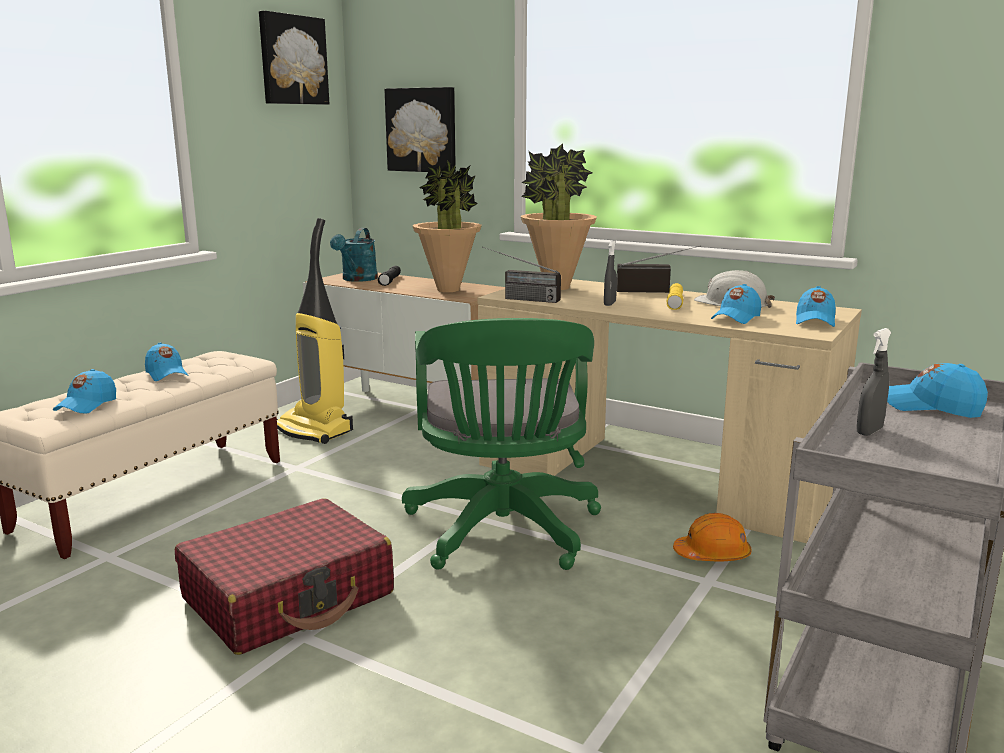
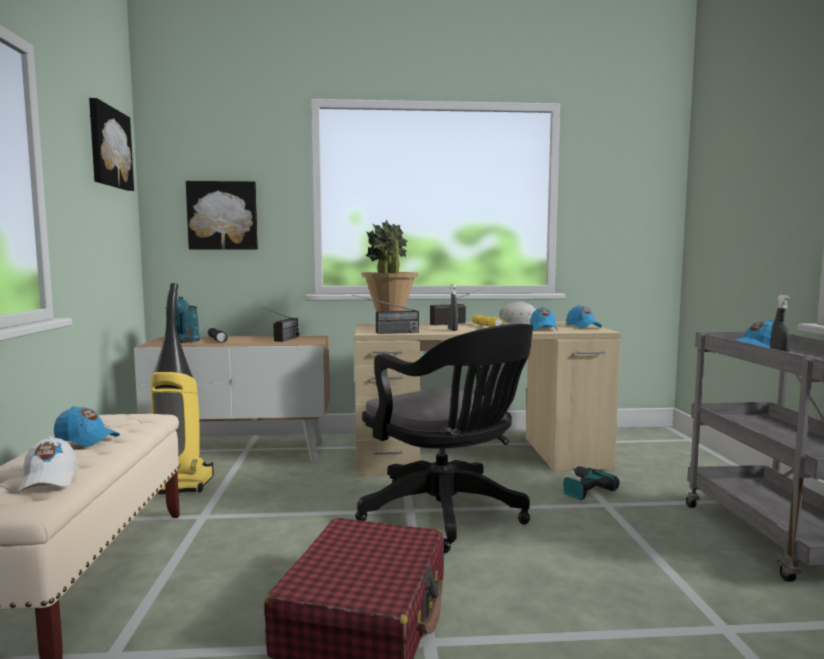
camera: 35 degrees left, 10 degrees down
blue cap [53,369,116,414] -> white cap [17,436,77,492]
green office chair [402,318,601,570] -> black office chair [355,323,533,553]
potted plant [413,161,482,292] -> radio [264,308,299,342]
orange hard hat [673,513,751,562] -> power drill [563,466,619,500]

